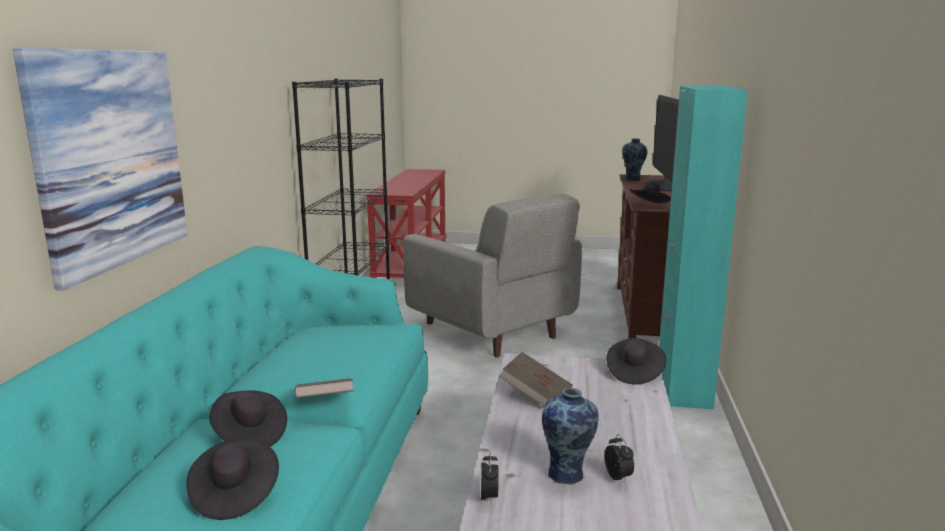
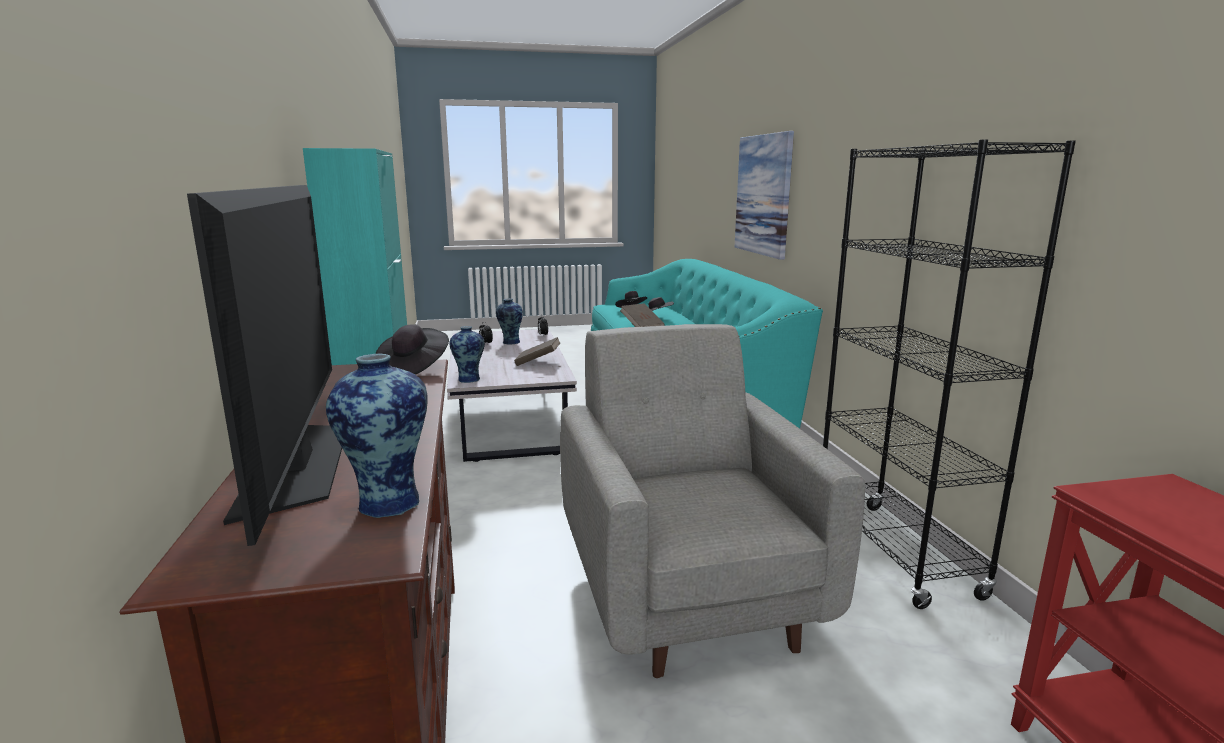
camera: 160 degrees right, 0 degrees up
grey armchair [403,194,582,358] -> grey armchair turned 45 degrees clockwise [560,324,865,678]
black hat [606,338,666,384] -> vase [449,326,485,383]

